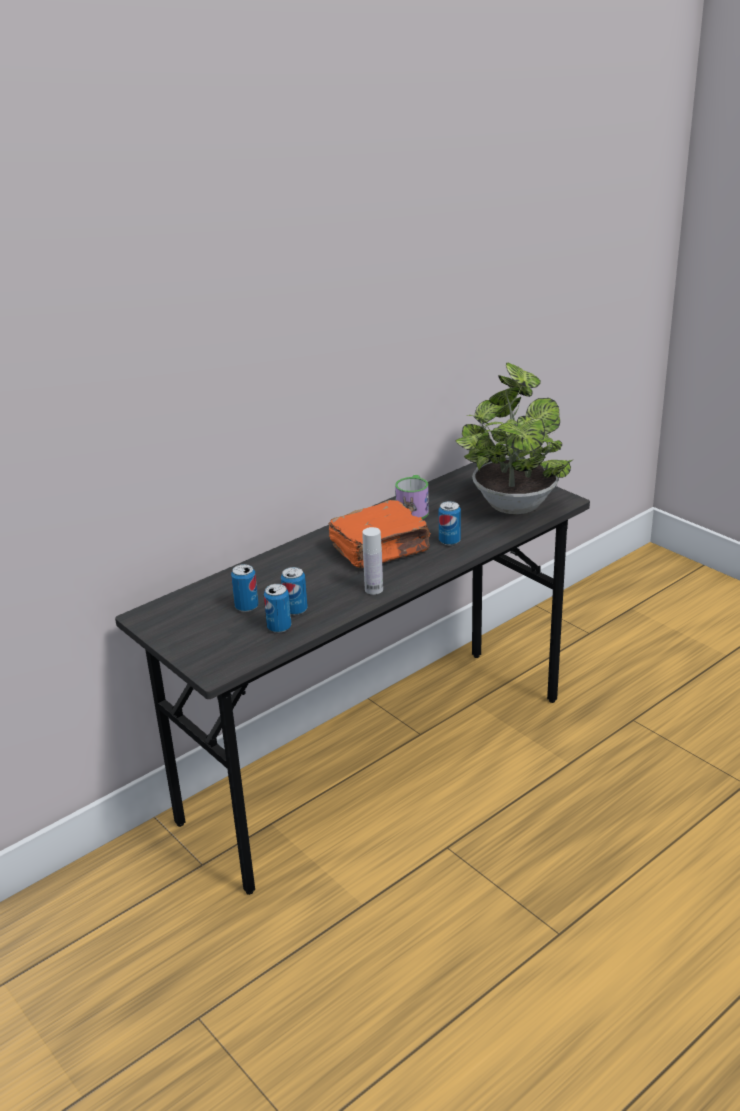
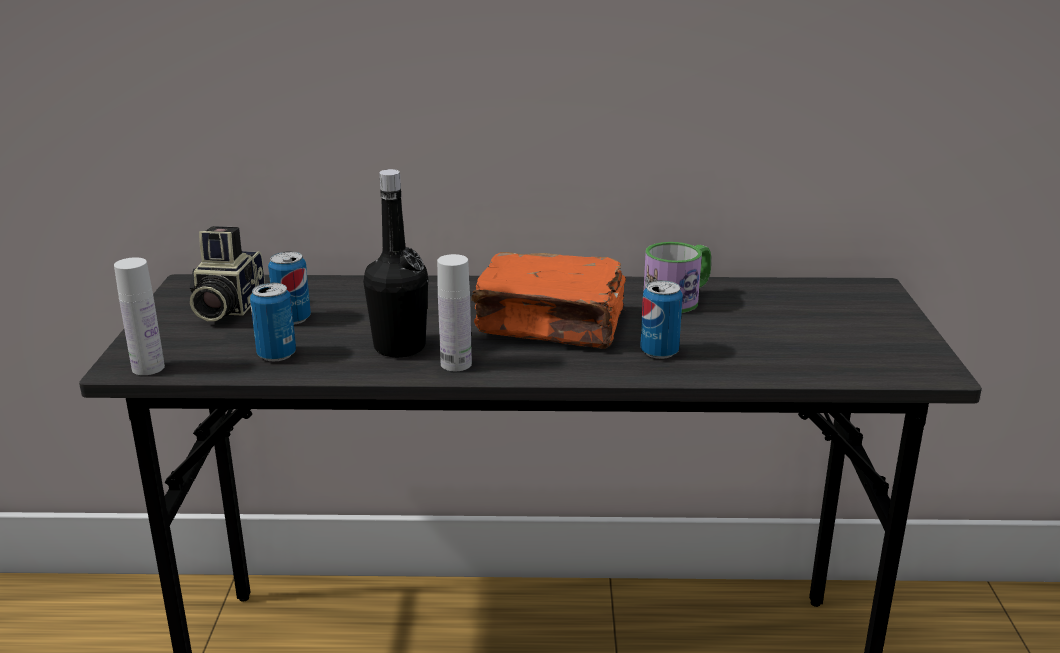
camera: 40 degrees right, 5 degrees down
can [281,567,308,615] -> none
potted plant [455,363,573,514] -> none
none -> white bottle [114,257,165,375]
none -> camera [190,226,265,321]
none -> black bottle [363,169,428,357]

